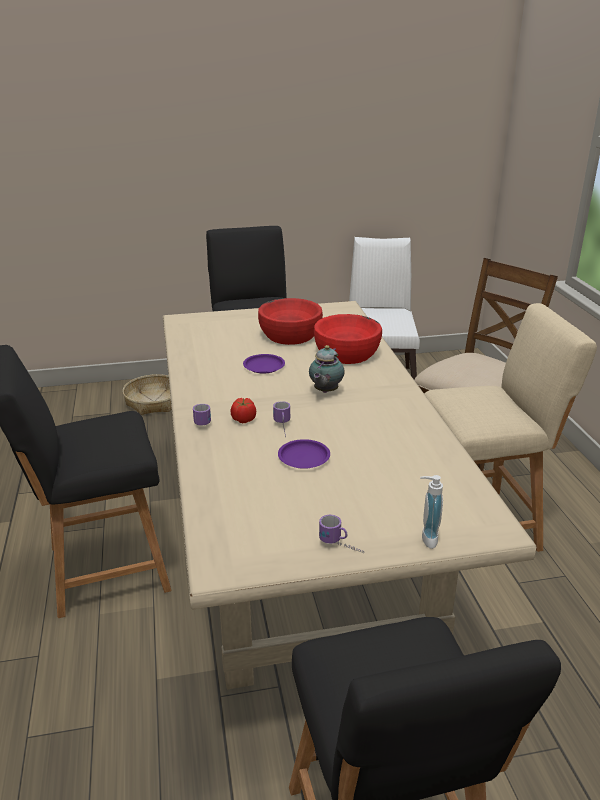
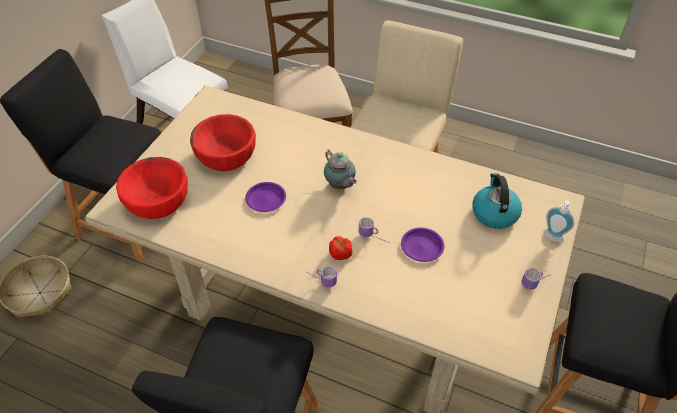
camera: 55 degrees left, 20 degrees up
red bowl [314,314,382,364] -> red bowl moved to [116,157,188,219]
none -> kettle [472,173,522,229]

